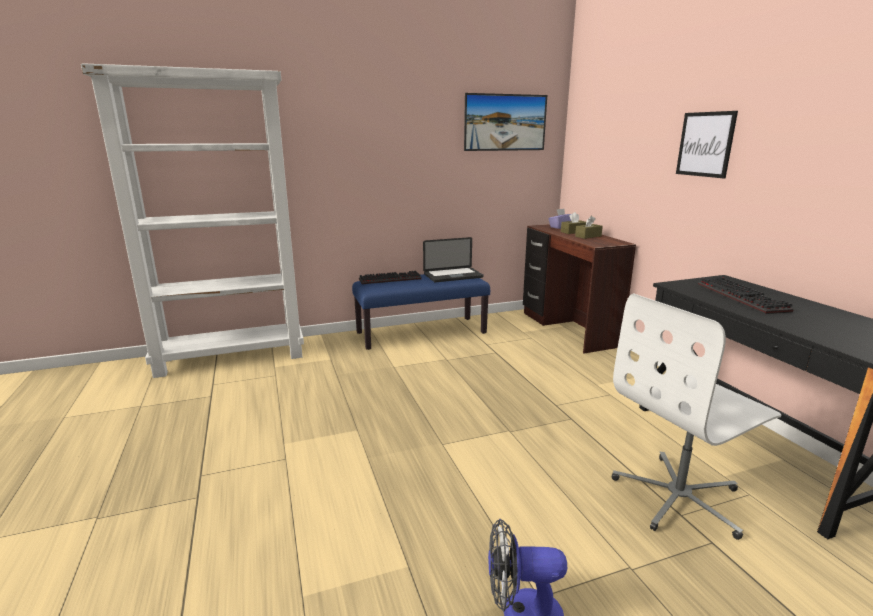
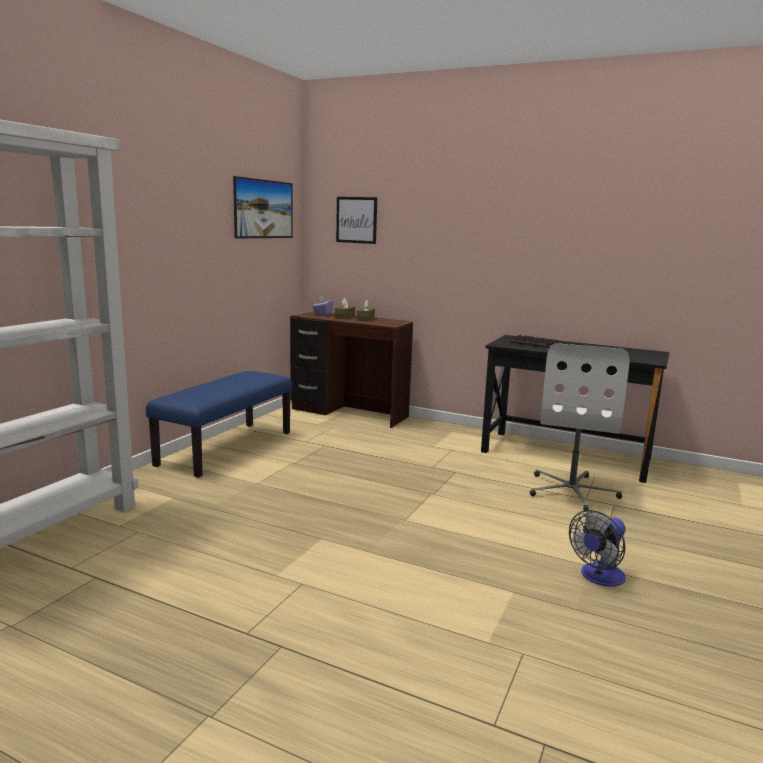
camera: 45 degrees left, 5 degrees down
keyboard [359,270,422,284] -> none
laptop [423,237,484,282] -> none
picture [676,111,738,178] -> picture moved to [336,197,377,244]

